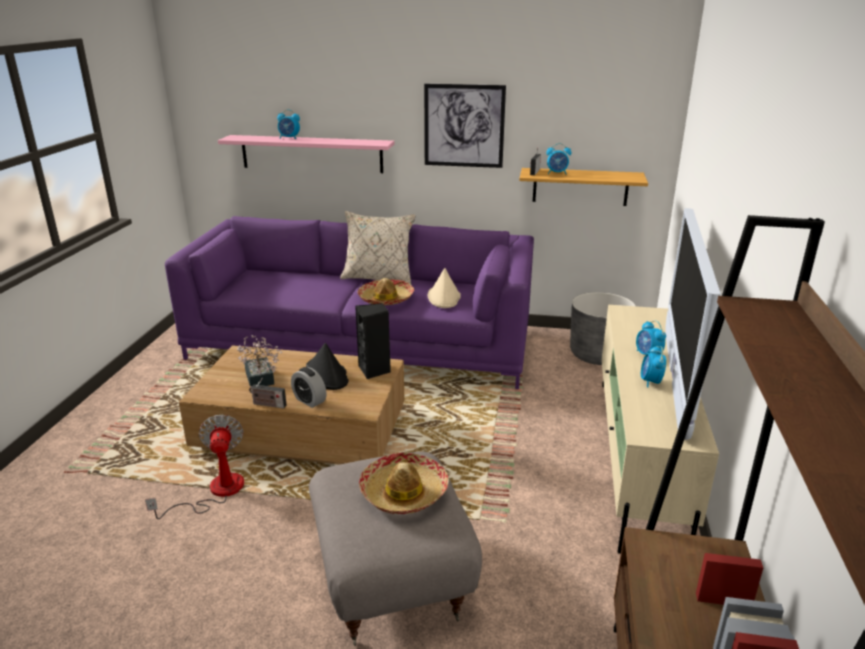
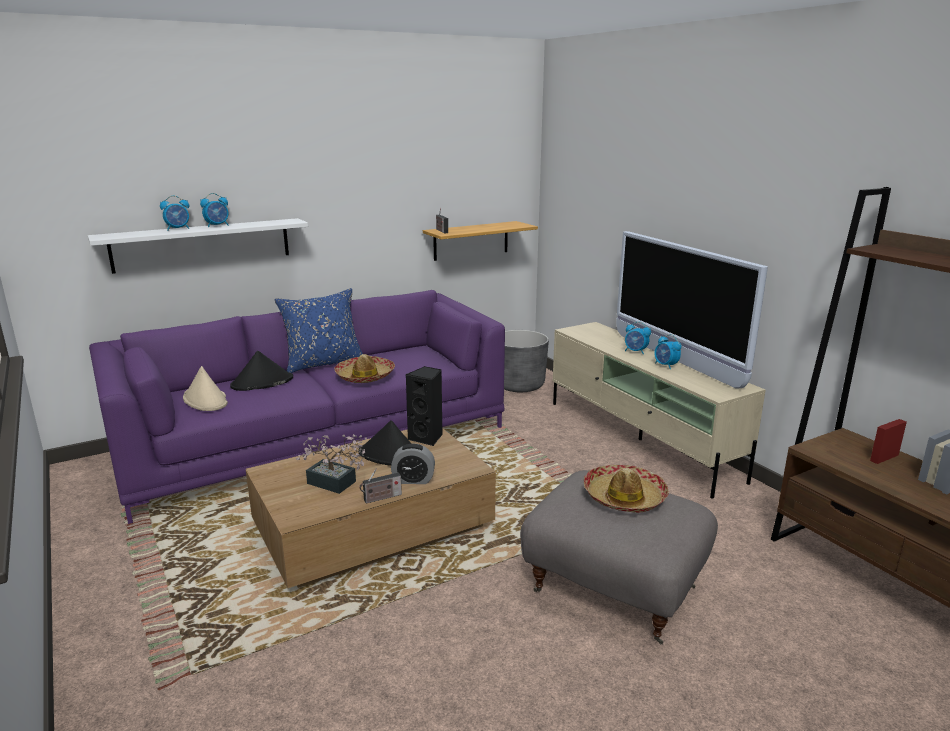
camera: 40 degrees left, 5 degrees down
fan [145,414,244,519] -> none
pink shelf [218,135,394,173] -> white shelf [88,218,308,274]
beige pillow [340,211,416,284] -> blue pillow [274,288,363,373]
picture [424,84,506,168] -> none
beige hat [427,268,461,308] -> beige hat moved to [183,366,228,411]
alarm clock [546,143,571,174] -> alarm clock moved to [200,193,228,227]
none -> black hat [230,351,293,391]

